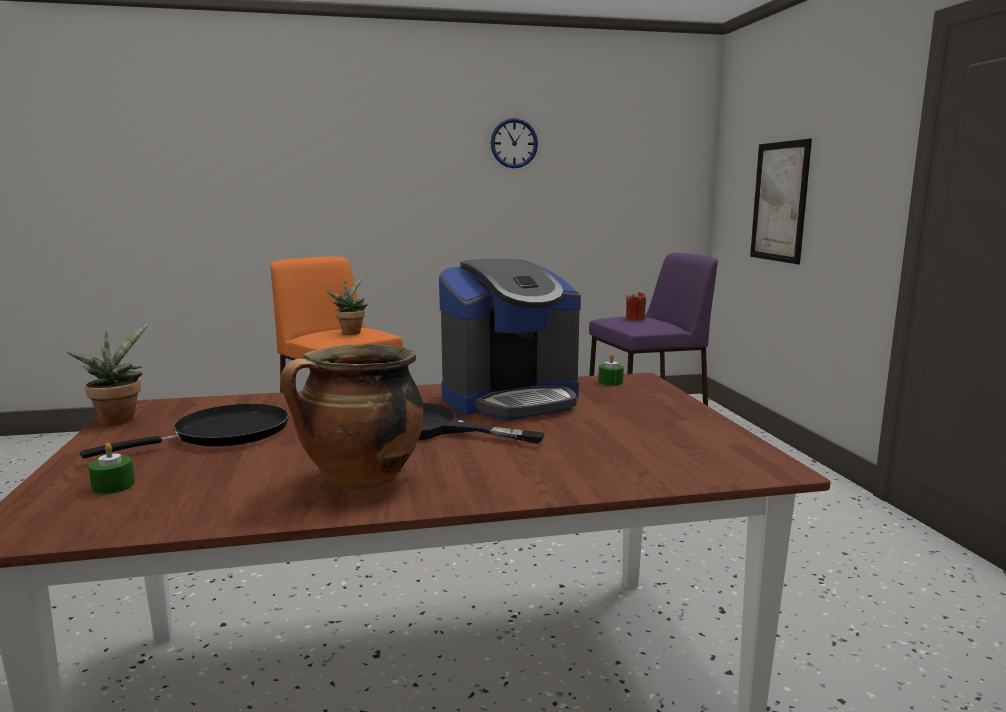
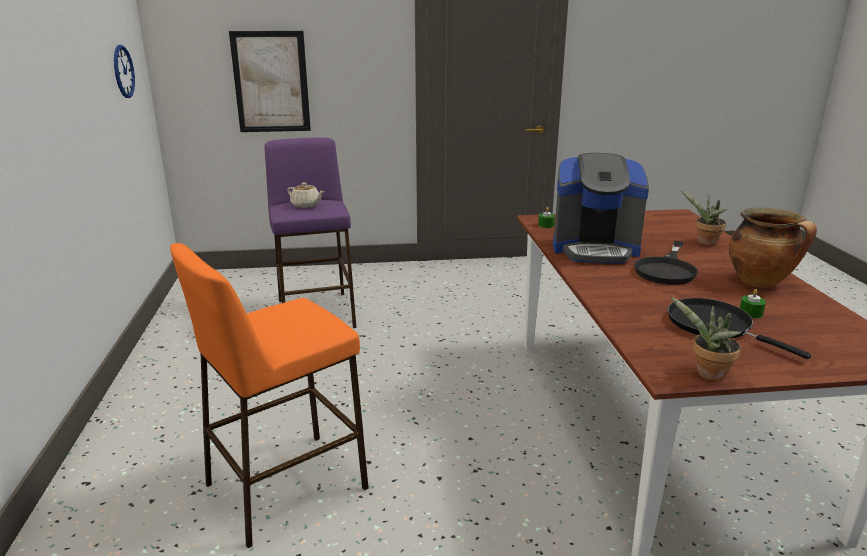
camera: 85 degrees left, 10 degrees up
green candle [88,443,135,494] -> green candle moved to [740,289,766,318]
potted plant [327,277,368,335] -> potted plant moved to [681,191,727,246]
coffee machine [439,259,581,420] -> coffee machine turned 120 degrees clockwise [553,153,649,264]
wall clock [491,118,538,168] -> wall clock moved to [114,45,135,98]
red candle [626,291,646,321] -> beige teapot [287,183,324,208]

